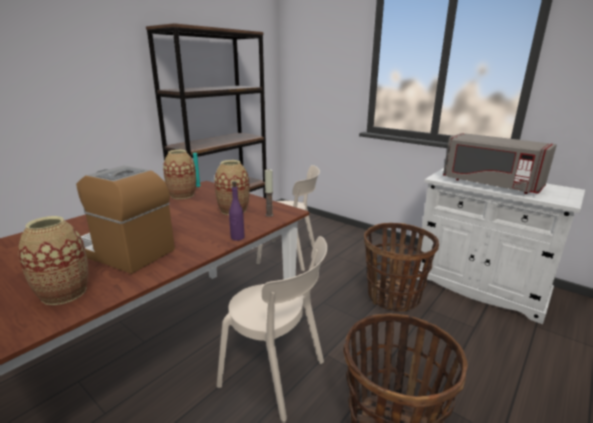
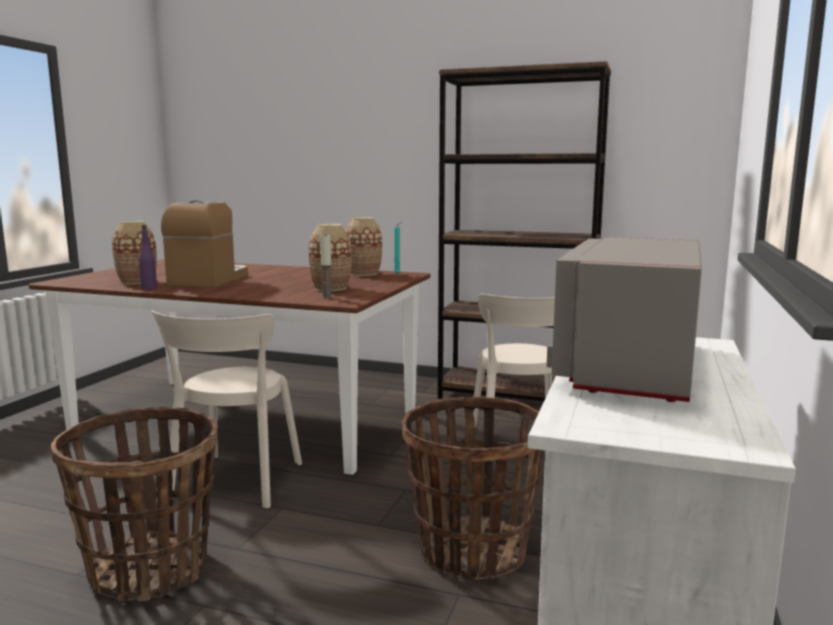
camera: 70 degrees right, 10 degrees down
purple bottle [229,181,245,241] -> purple bottle moved to [139,225,157,290]

